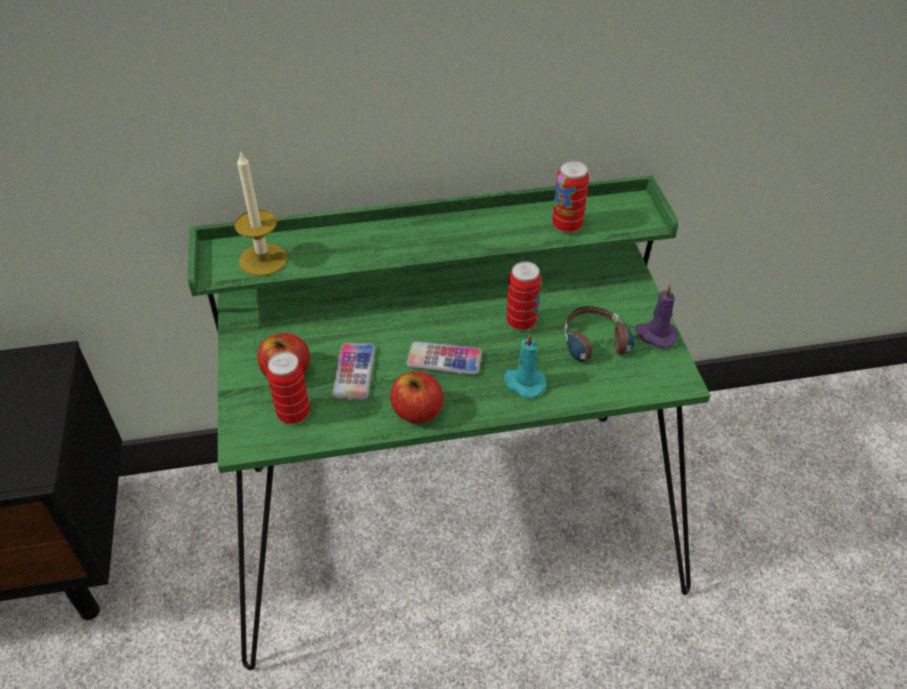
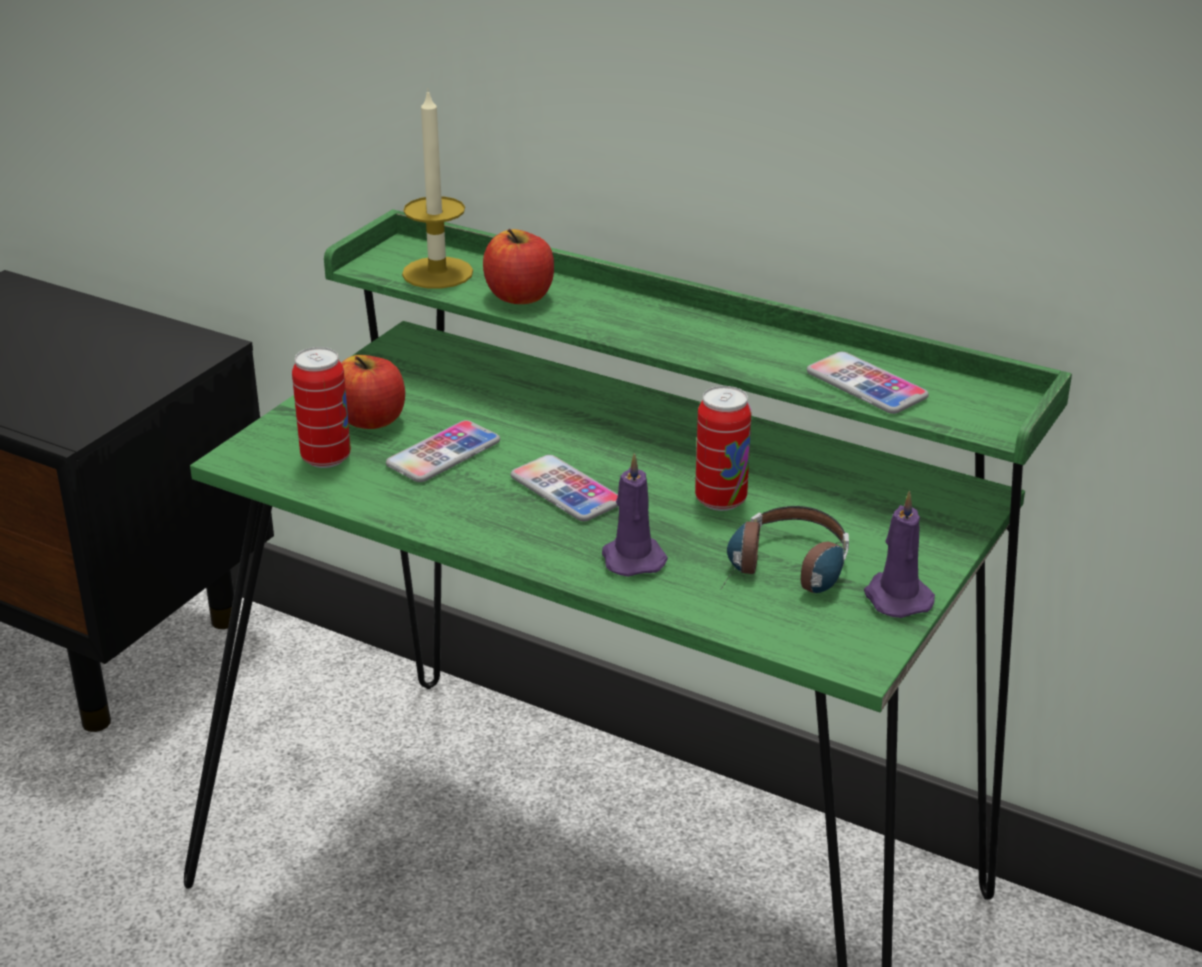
camera: 40 degrees right, 15 degrees down
apple [390,372,444,424] -> apple moved to [483,229,554,304]
turquoise candle [504,333,547,398] -> purple candle [602,453,668,577]
can [552,161,589,233] -> phone [807,352,929,414]

